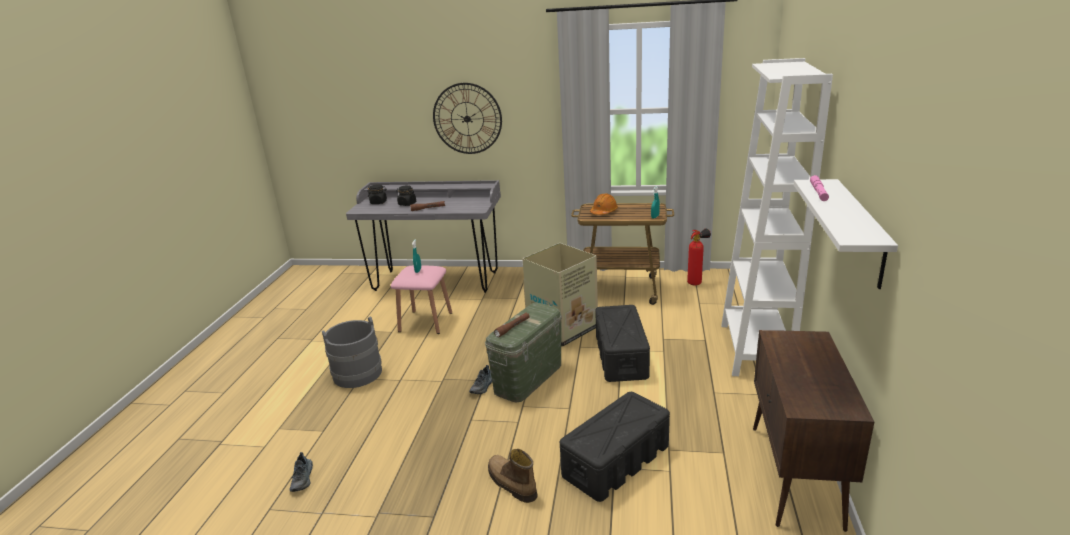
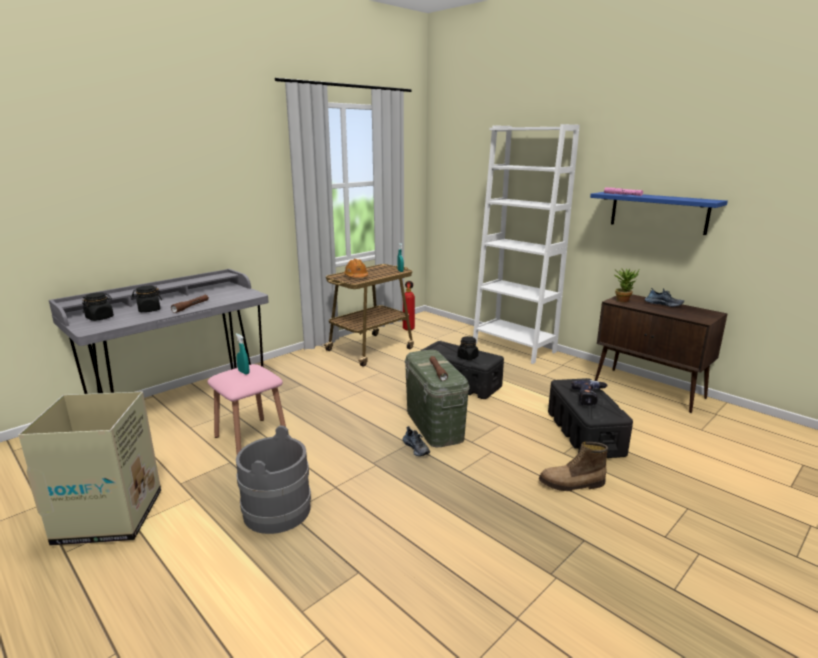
camera: 55 degrees left, 5 degrees down
shoe [290,452,313,492] -> shoe moved to [645,288,684,307]
wall clock [433,83,502,154] -> none
cardboard box [522,243,598,347] -> cardboard box moved to [18,392,161,546]
white shelf [794,179,898,289] -> blue shelf [590,192,728,235]
none -> black jar [457,336,479,360]
none -> power drill [571,380,608,406]
none -> potted plant [613,268,639,302]

